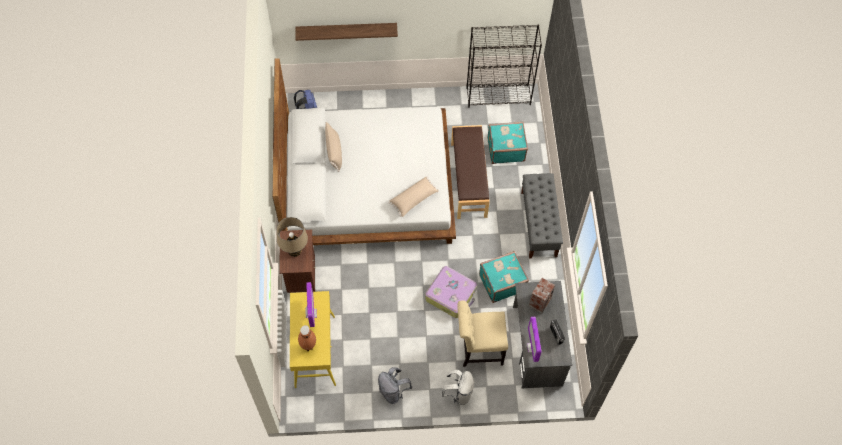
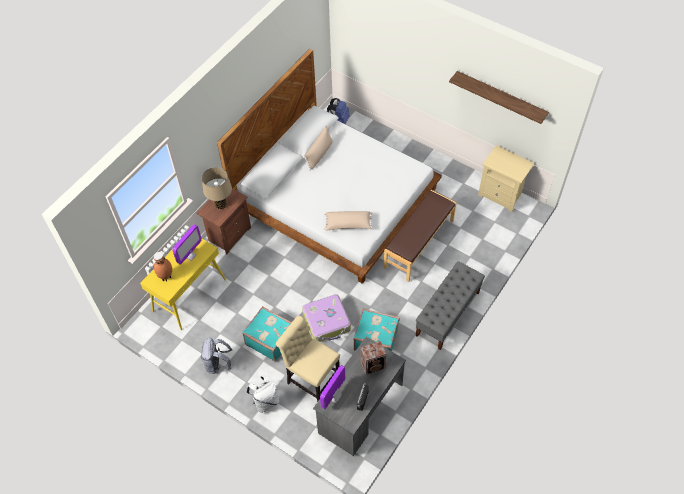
camera: 40 degrees right, 5 degrees down
shelf [295,23,398,41] -> shelf moved to [449,71,549,124]
black bookcase [466,25,542,108] -> beige nightstand [478,145,535,212]
turquoise suitcase [488,122,528,164] -> turquoise suitcase moved to [242,306,292,362]

